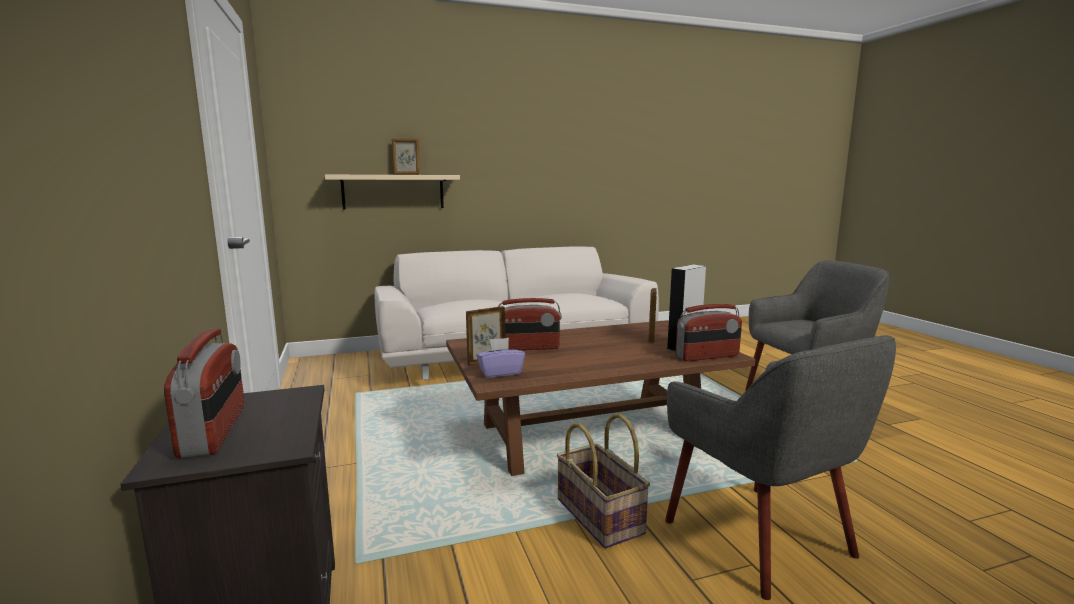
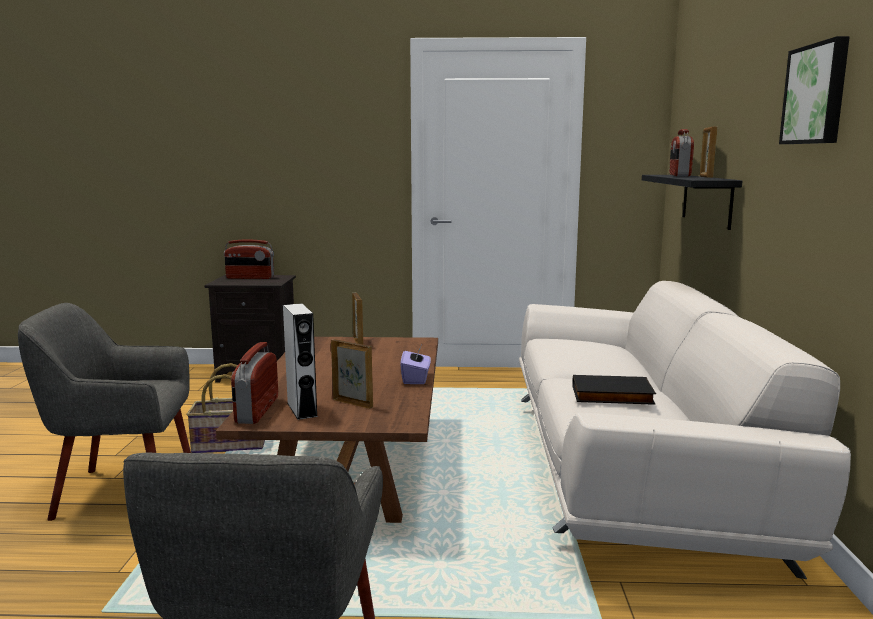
camera: 110 degrees right, 0 degrees up
beige shelf [325,175,460,210] -> black shelf [642,175,742,230]
purple tissue box [476,338,525,378] -> purple tissue box moved to [400,347,431,384]
radio [498,298,562,350] -> radio moved to [669,129,694,176]
none -> black book [572,375,656,405]
none -> picture [779,36,850,144]

